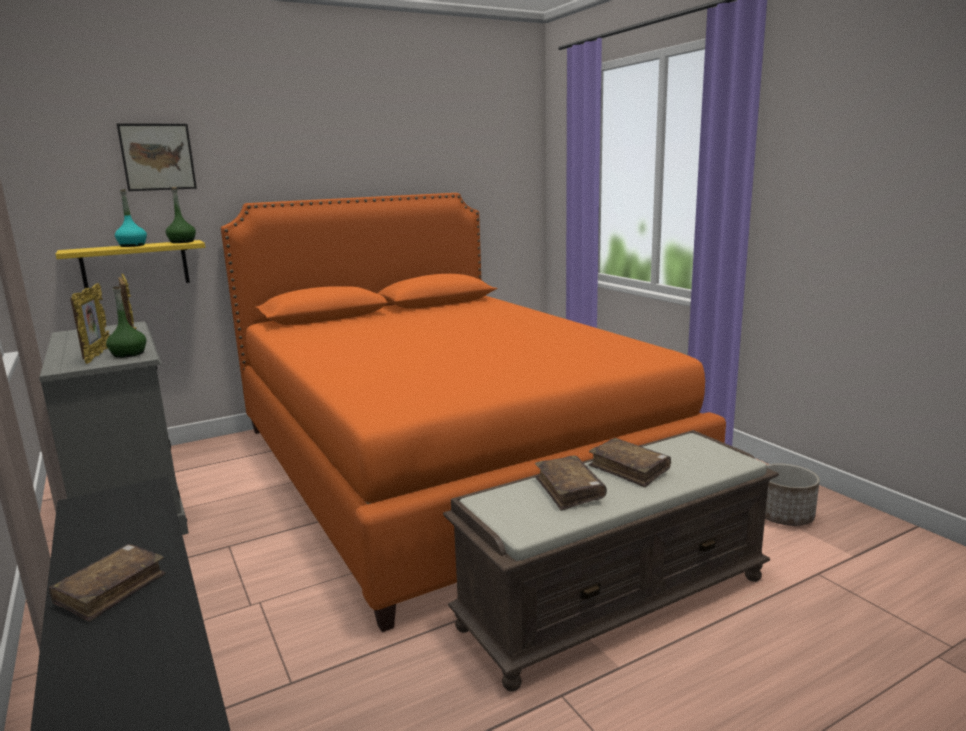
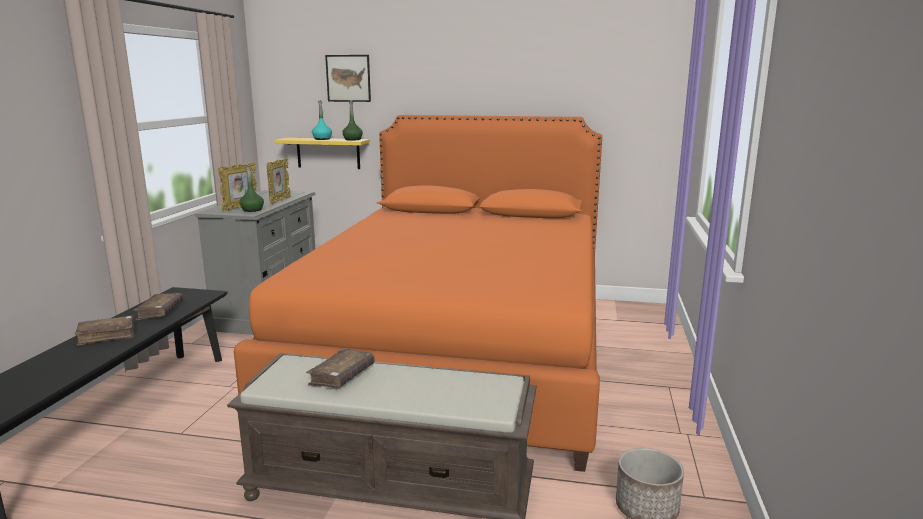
camera: 40 degrees right, 0 degrees up
brown book [589,438,671,487] -> brown book moved to [133,293,183,320]

